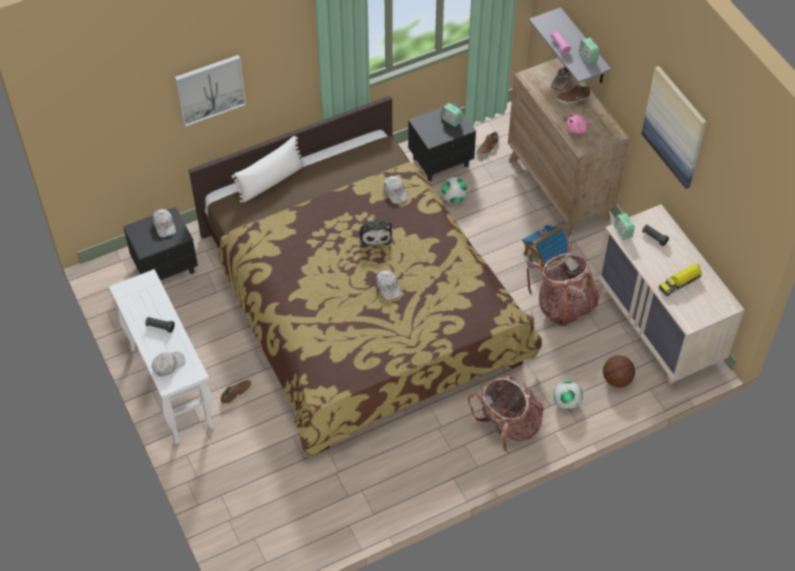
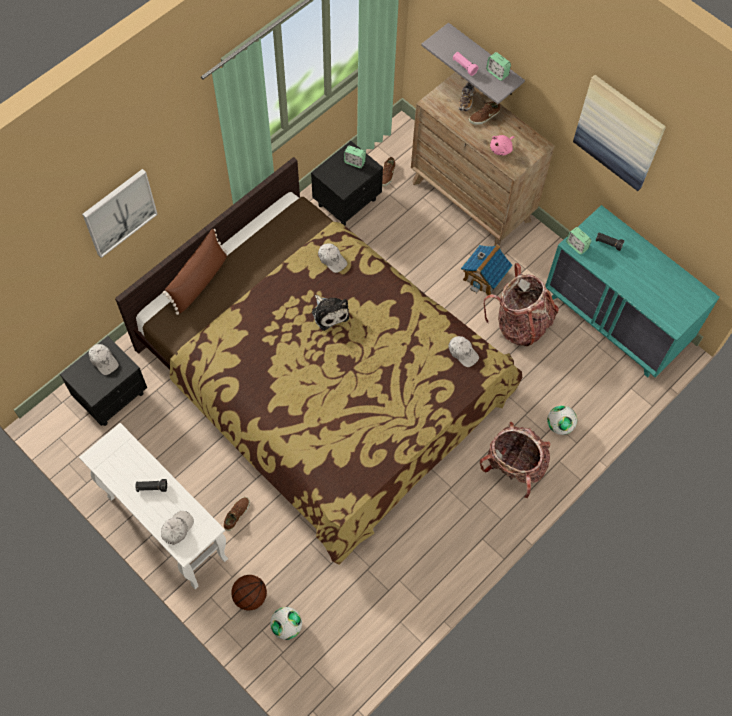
camera: 20 degrees left, 10 degrees up
white pillow [232,136,305,203] -> brown pillow [163,229,227,315]
white cap [376,270,402,300] -> white cap moved to [449,336,479,367]
football [441,177,468,203] -> football moved to [270,607,302,640]
beige dresser [596,204,745,385] -> turquoise dresser [545,205,719,378]
basketball [603,355,635,387] -> basketball moved to [231,575,267,610]
toy truck [659,264,702,296] -> none

